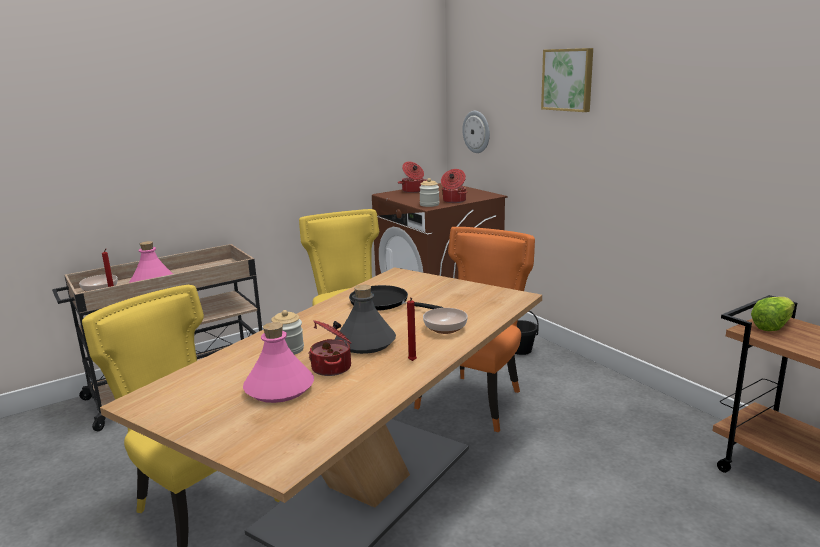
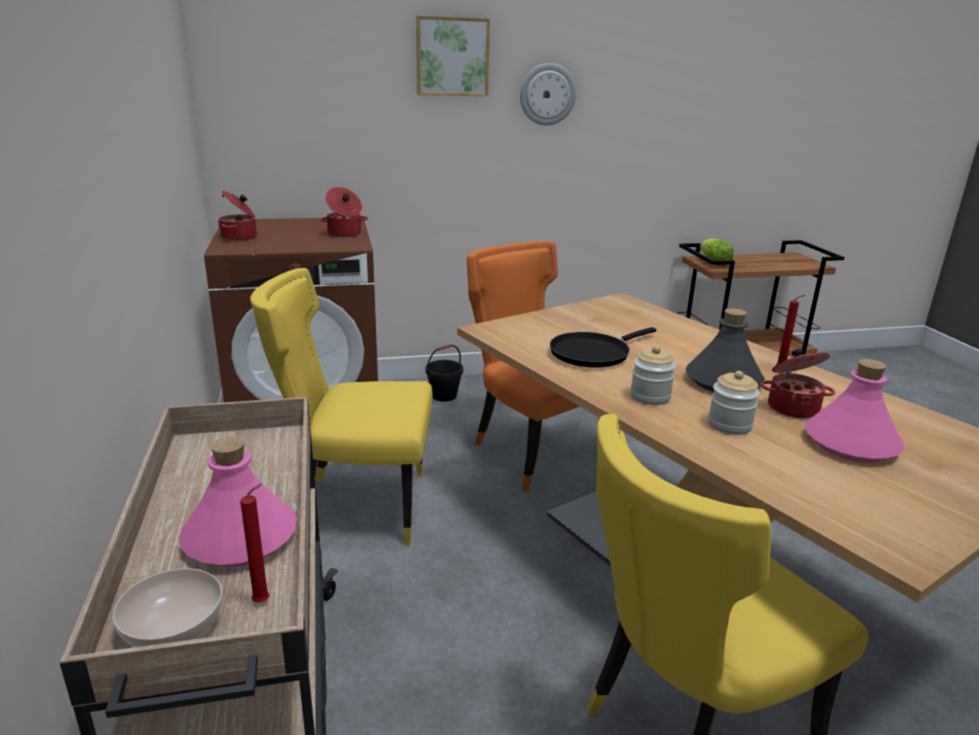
camera: 70 degrees left, 5 degrees up
jar [419,178,439,207] -> jar moved to [630,346,676,405]
bowl [423,308,468,334] -> none
wall clock [462,111,490,153] -> wall clock moved to [520,63,576,125]

